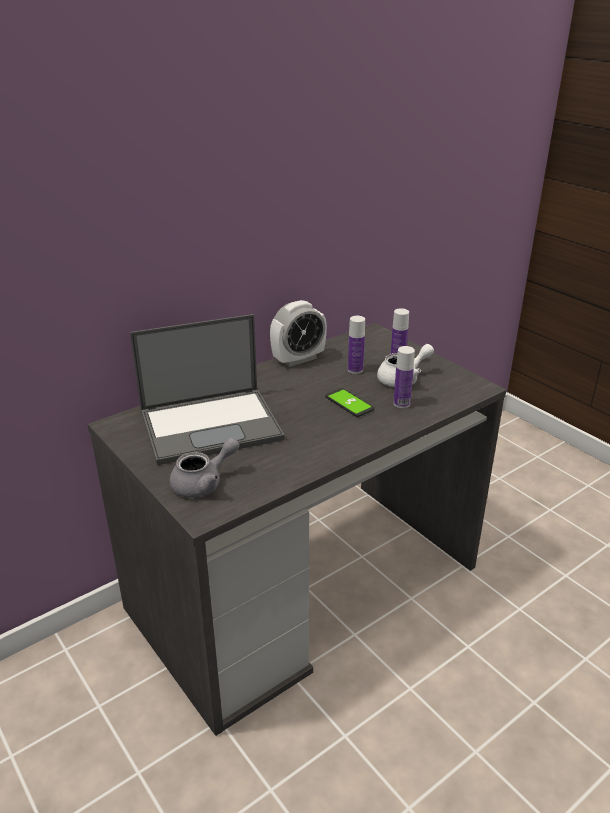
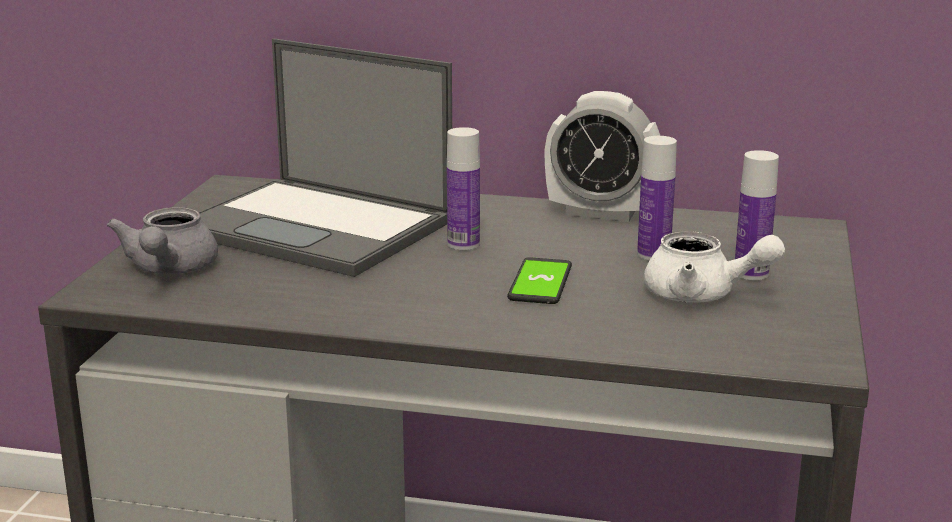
camera: 50 degrees right, 10 degrees down
grey teapot [169,438,240,498] -> grey teapot turned 75 degrees clockwise [107,207,218,274]
bottle [393,346,415,408] -> bottle moved to [447,127,480,250]

